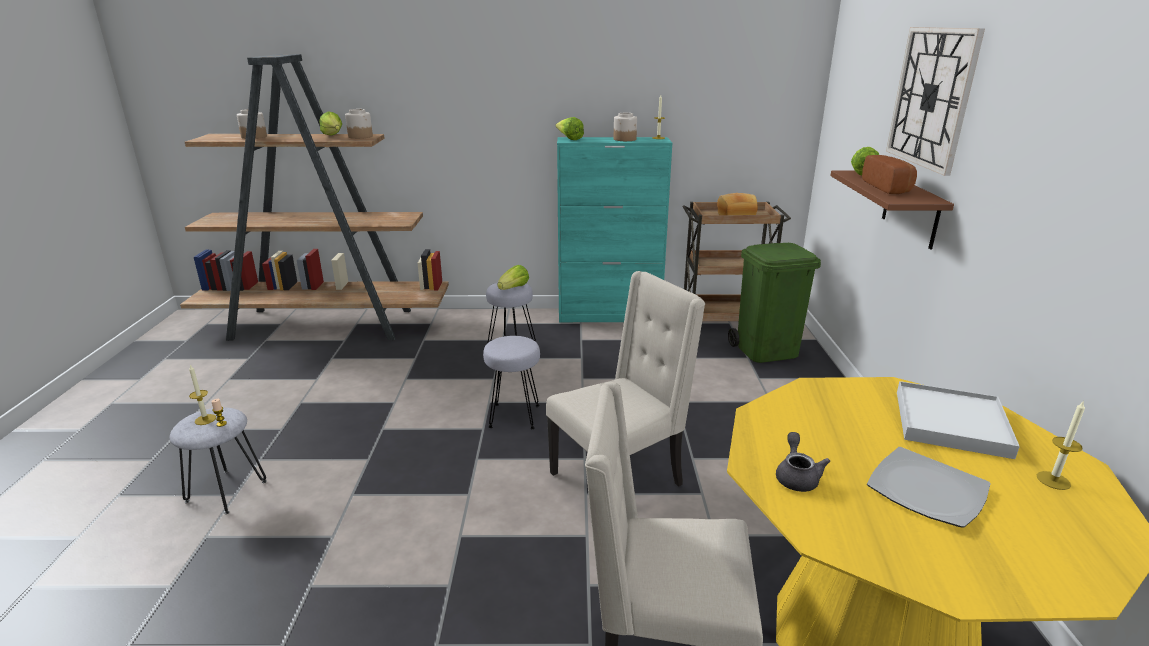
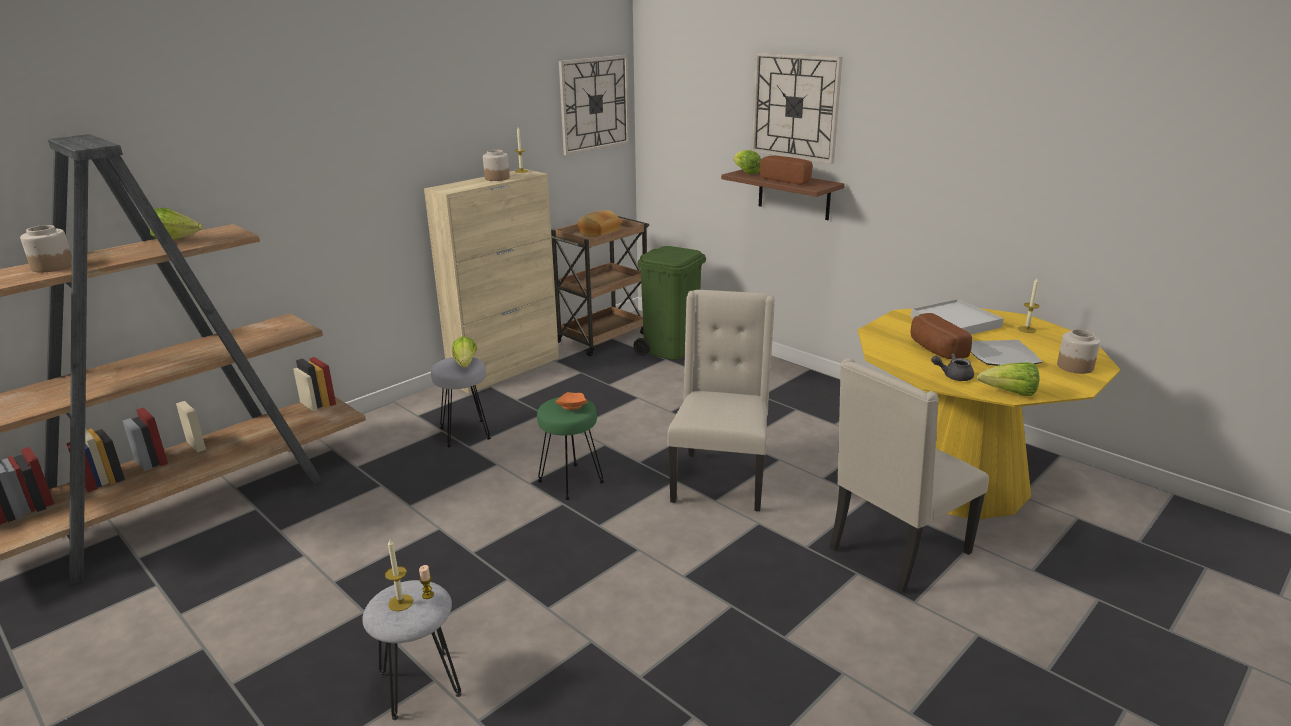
camera: 45 degrees left, 0 degrees up
jar [345,109,373,139] -> jar moved to [1057,329,1100,374]
grey stool [483,336,540,429] -> green stool [537,397,604,500]
lettuce [555,117,584,140] -> lettuce moved to [977,362,1040,396]
turquoise cabinet [557,137,673,322] -> beige cabinet [424,169,559,394]
grey teapot [776,432,830,492] -> grey teapot turned 45 degrees counterclockwise [931,354,974,381]
none -> orange plate [556,392,588,410]
none -> wall clock [559,55,630,155]
none -> bread [911,313,972,359]

